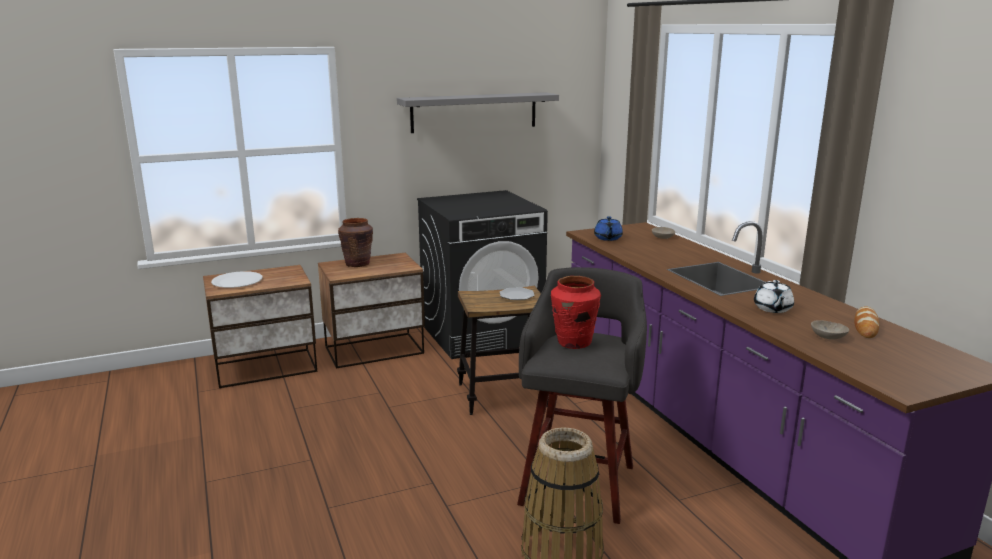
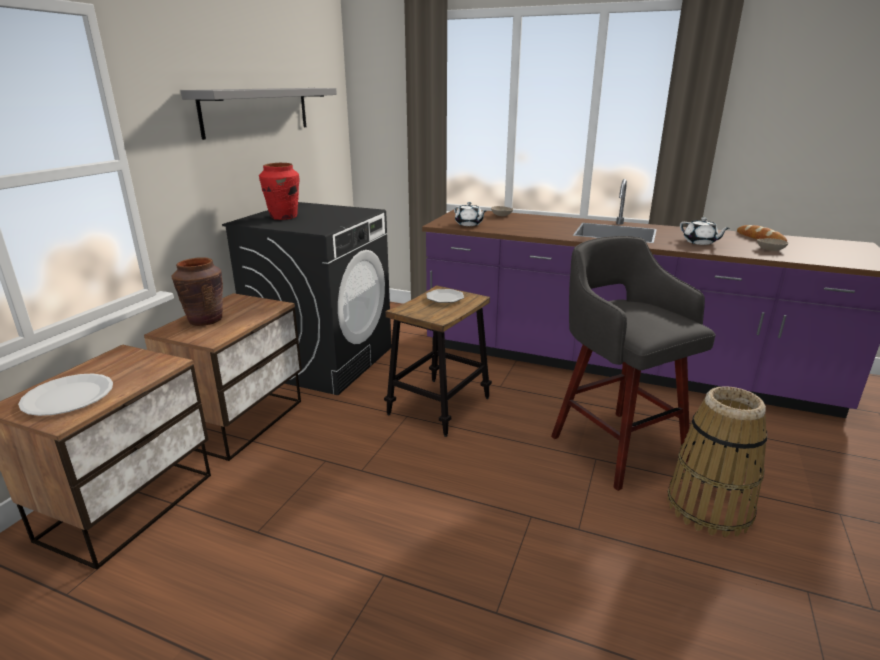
camera: 45 degrees left, 5 degrees up
red vase [551,276,601,349] -> red vase moved to [259,163,299,220]
blue teapot [594,216,623,241] -> white teapot [454,202,486,226]

